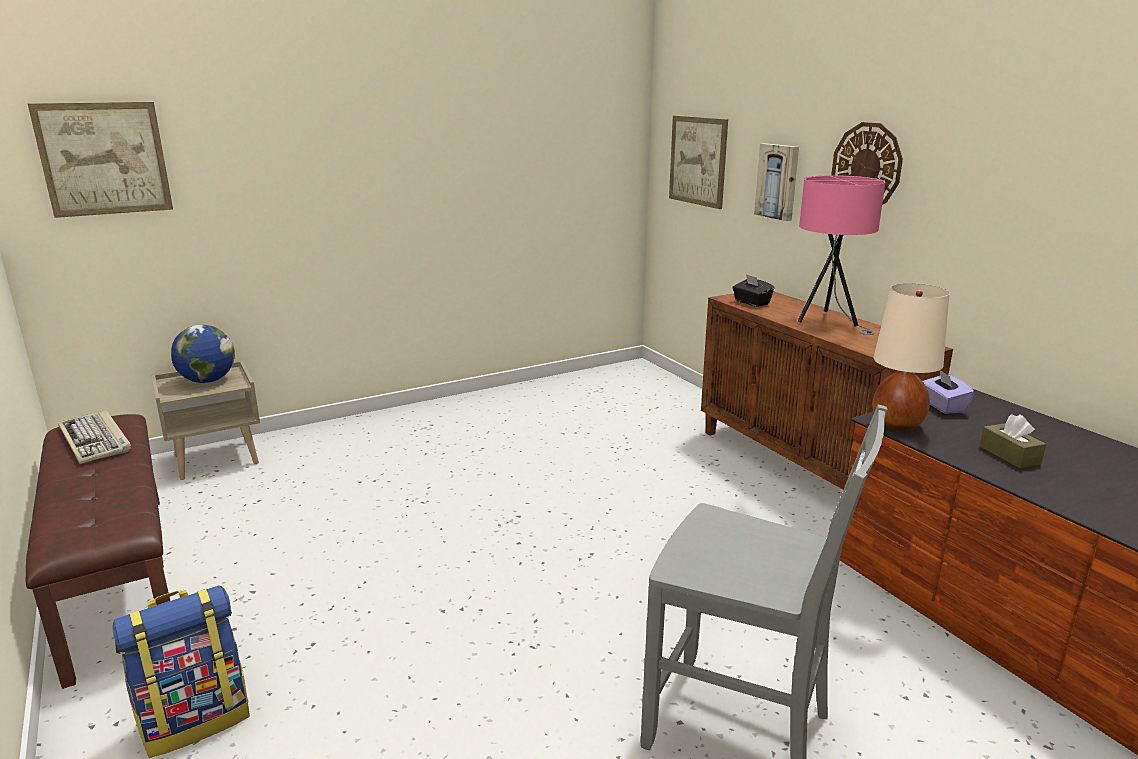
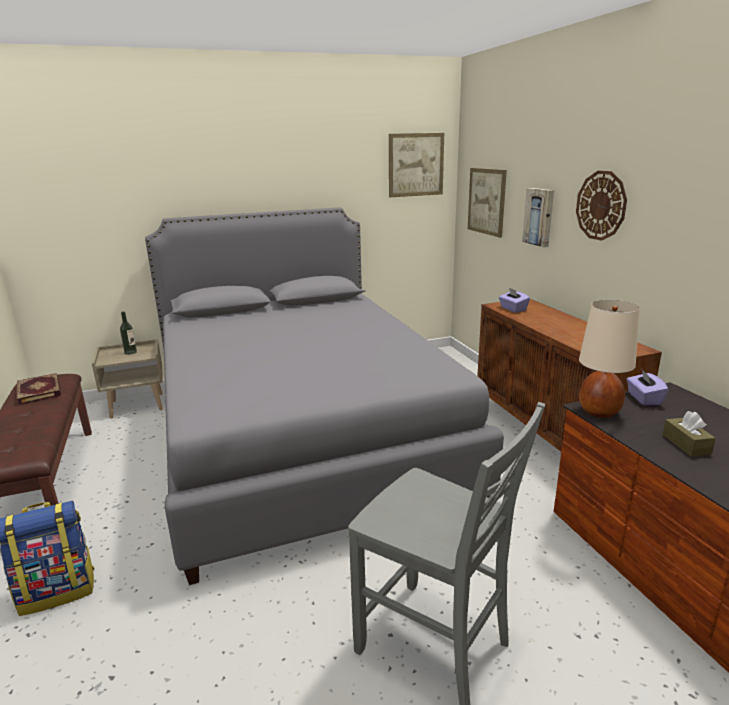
camera: 10 degrees right, 0 degrees up
picture [28,102,173,218] -> picture moved to [389,133,444,197]
keyboard [58,410,131,464] -> book [17,373,61,405]
globe [171,325,235,383] -> bottle [120,312,137,355]
black tissue box [733,274,774,307] -> purple tissue box [499,288,530,313]
pink table lamp [798,175,885,335] -> none
none -> grey bed [145,207,504,585]

